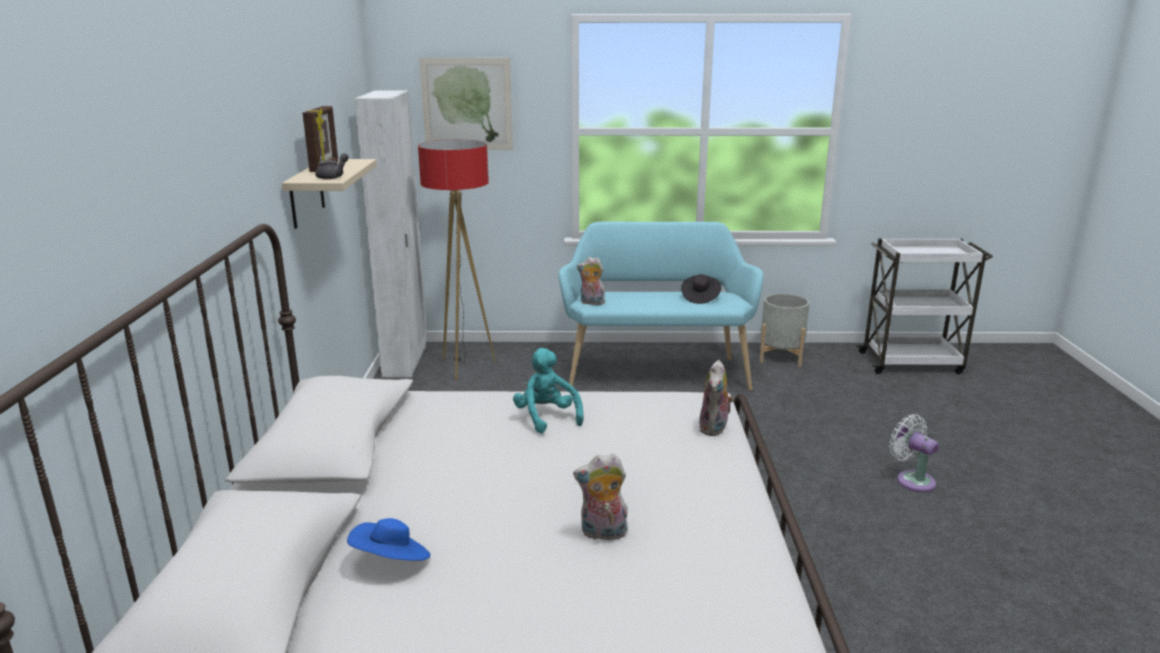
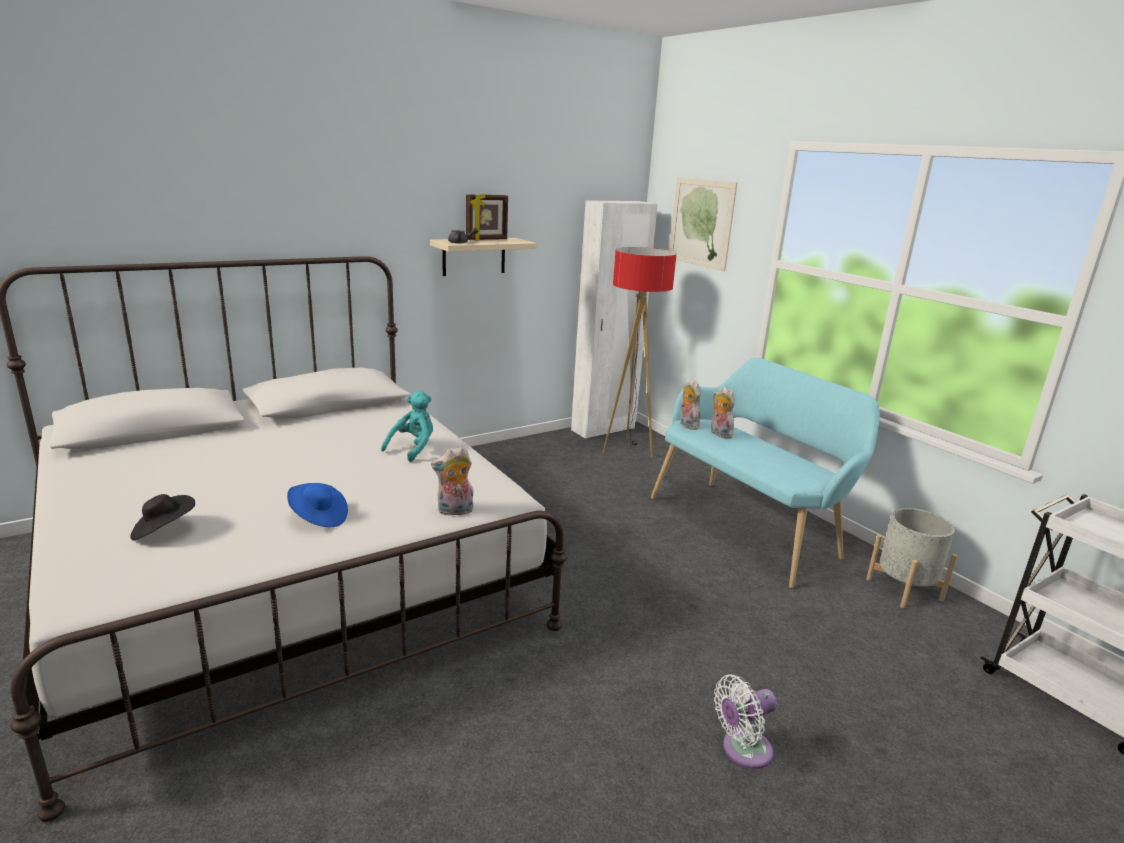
camera: 55 degrees right, 0 degrees up
blue hat [347,518,431,561] -> blue hat moved to [287,483,348,527]
plush toy [573,453,628,540] -> plush toy moved to [711,387,735,438]
black hat [681,274,721,304] -> black hat moved to [130,494,195,540]
white fan [890,414,939,492] -> white fan turned 135 degrees counterclockwise [714,674,777,769]

